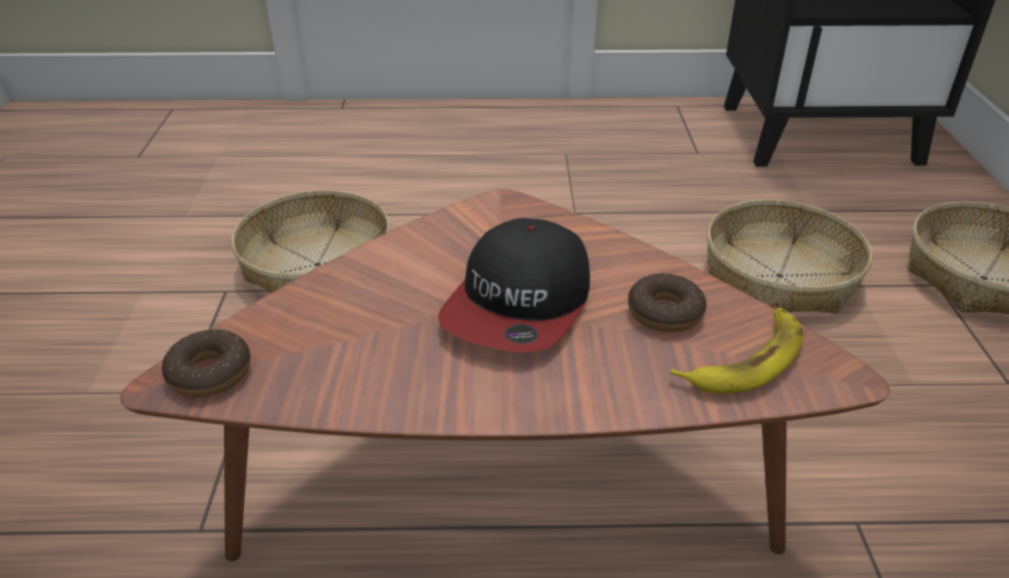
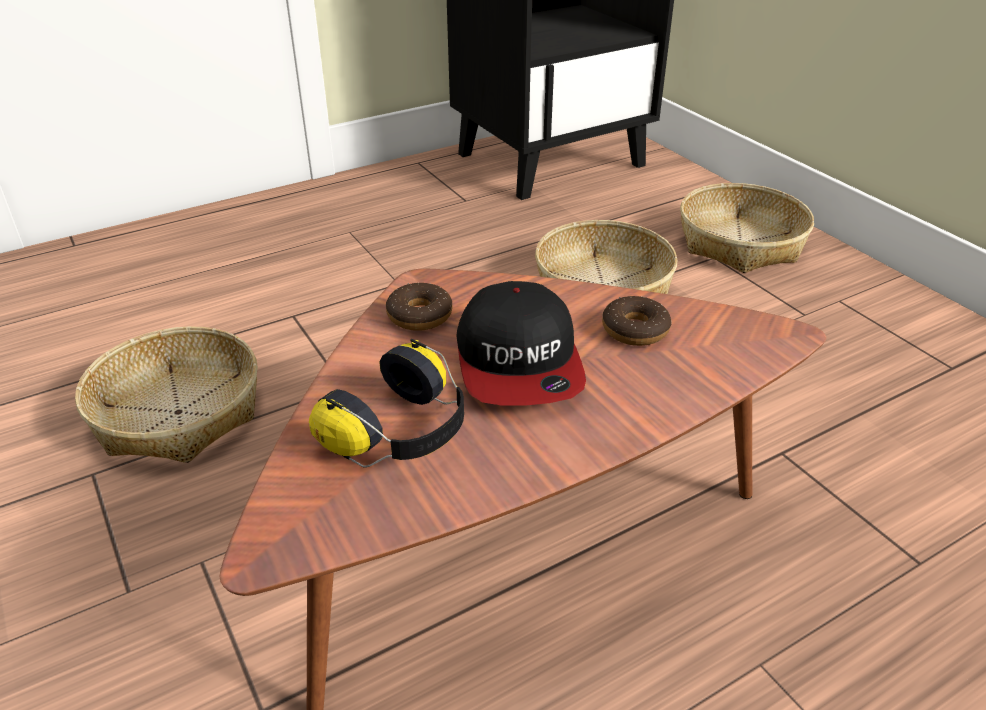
camera: 30 degrees left, 0 degrees up
donut [162,328,251,397] -> donut moved to [386,283,452,331]
banana [670,308,804,394] -> none
none -> headphones [309,339,464,467]

